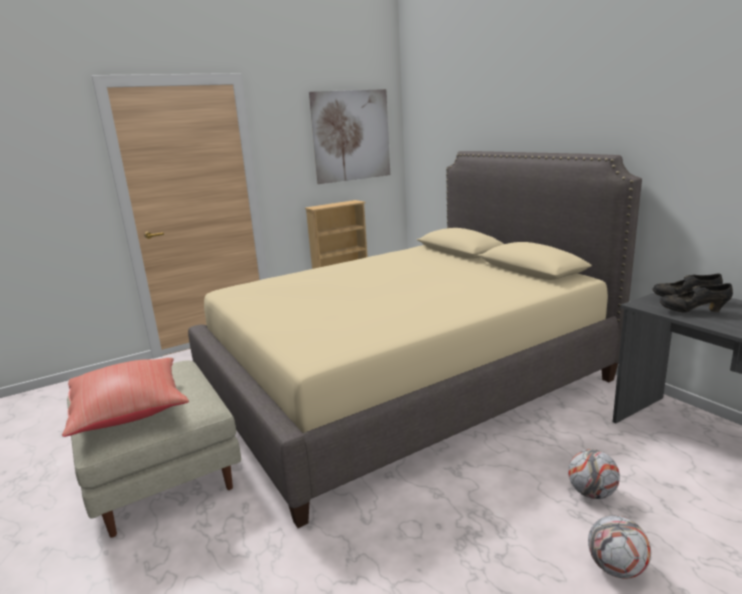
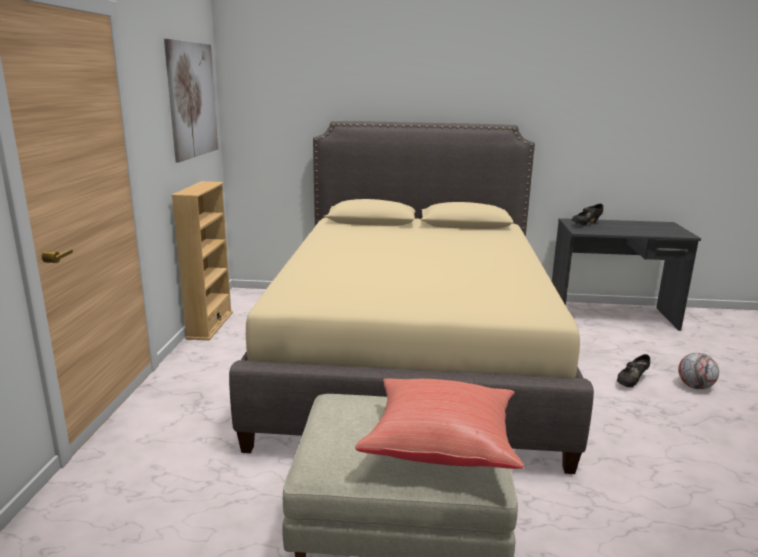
camera: 55 degrees left, 0 degrees up
football [568,449,620,499] -> none
black shoe [660,283,733,313] -> black shoe moved to [617,354,650,387]

